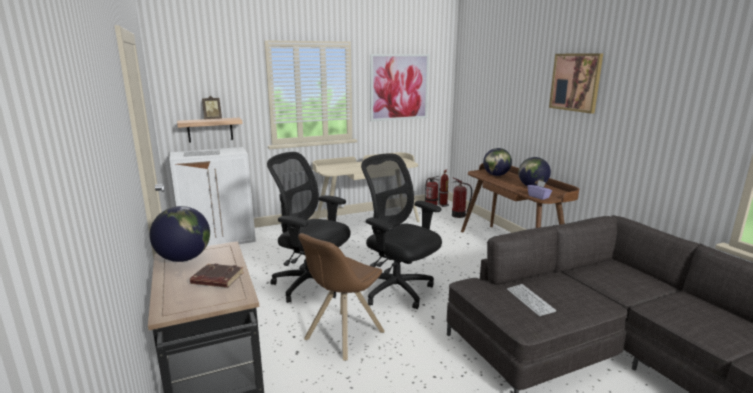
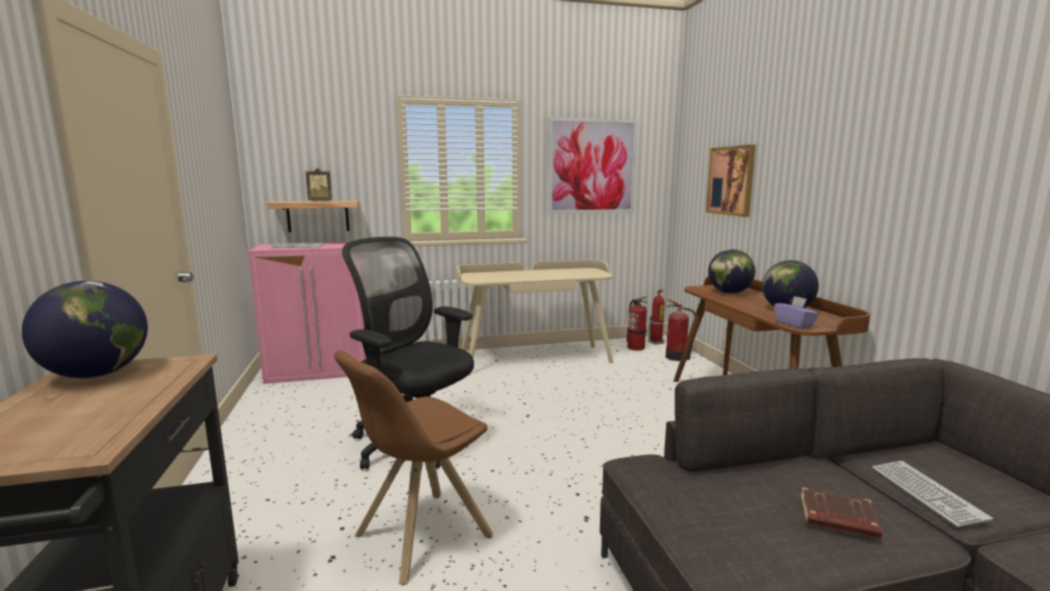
camera: 10 degrees right, 5 degrees down
white cabinet [170,147,256,246] -> pink cabinet [248,242,366,384]
brown book [190,264,244,288] -> brown book moved to [801,487,882,539]
black office chair [361,153,442,309] -> none
keyboard [507,284,556,316] -> keyboard moved to [872,461,993,527]
picture [549,53,603,114] -> picture moved to [706,145,756,217]

